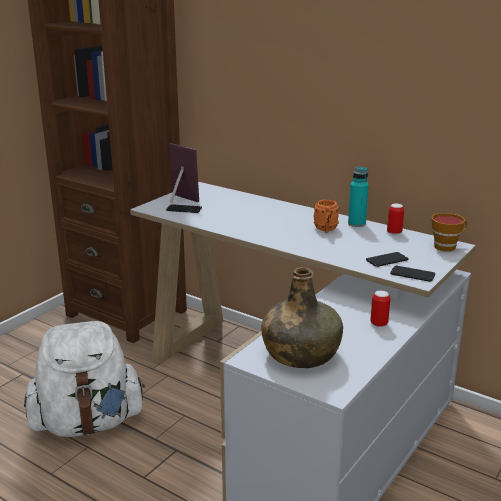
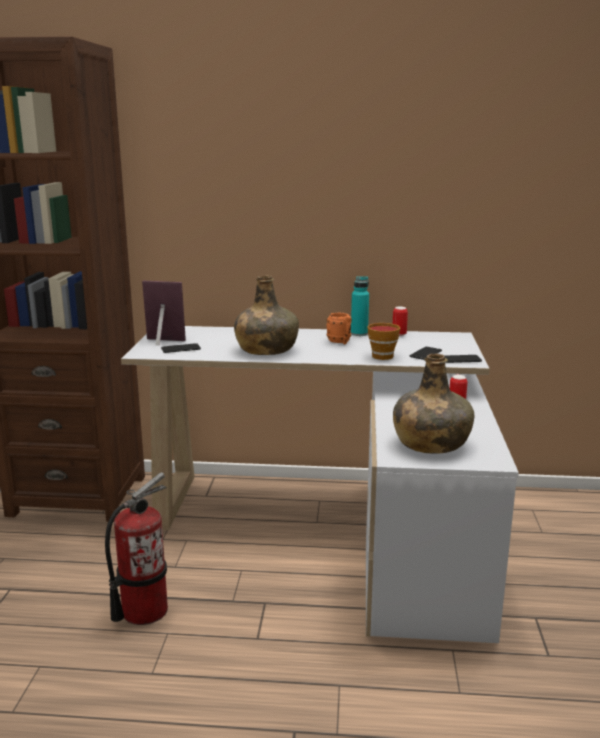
camera: 30 degrees left, 5 degrees down
white backpack [24,321,145,437] -> fire extinguisher [105,472,168,625]
cup [431,213,467,251] -> cup moved to [367,323,400,360]
none -> green bottle [234,275,299,355]

